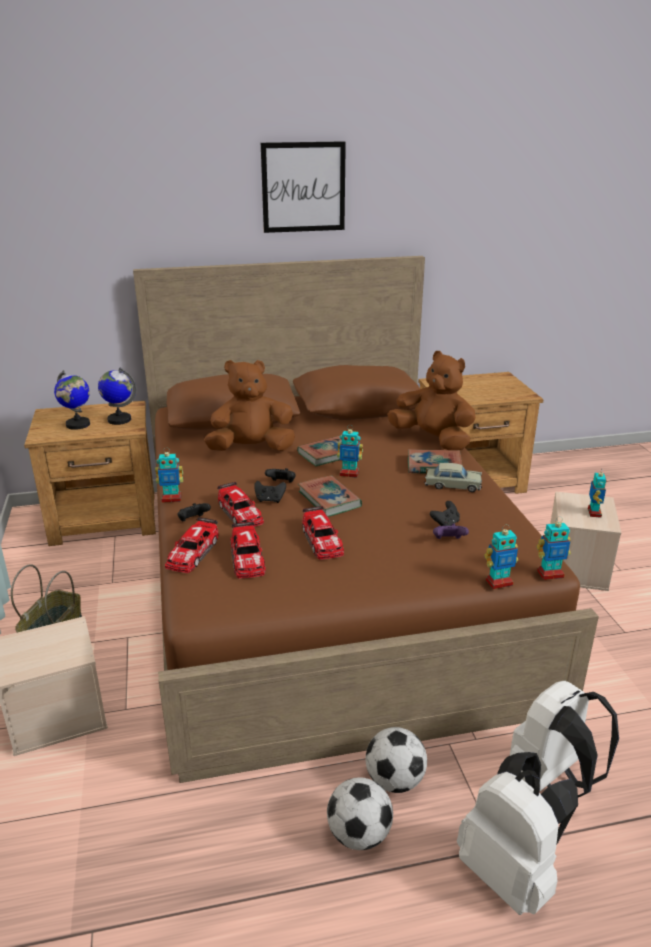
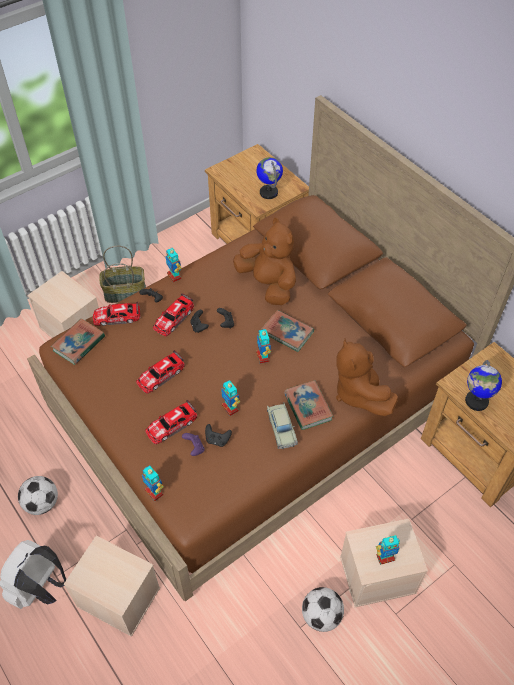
camera: 65 degrees right, 25 degrees up
globe [54,370,90,430] -> globe moved to [465,360,502,411]
toy car [230,522,266,579] -> toy car moved to [145,400,197,444]
picture [261,141,346,233] -> none
book [298,475,362,517] -> book moved to [51,318,105,365]
football [366,727,427,793] -> football moved to [302,587,344,632]
brown plush toy [387,351,476,450] -> brown plush toy turned 150 degrees clockwise [336,339,398,416]
white backpack [510,681,619,798] -> beige storage box [63,535,160,637]
toy robot [537,517,570,580] -> toy robot moved to [221,380,240,416]

